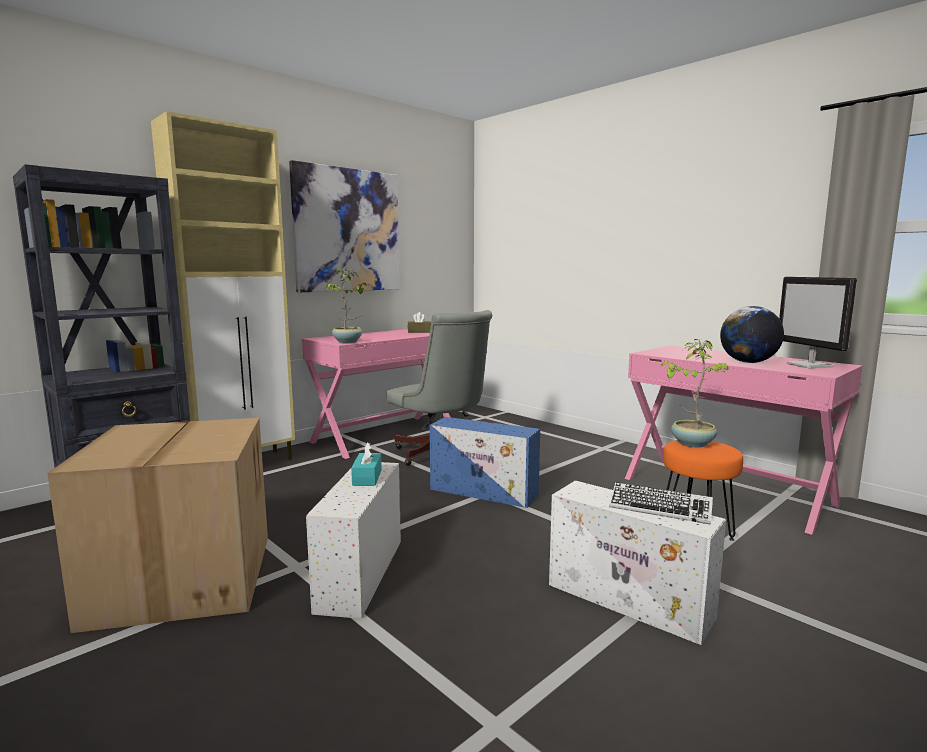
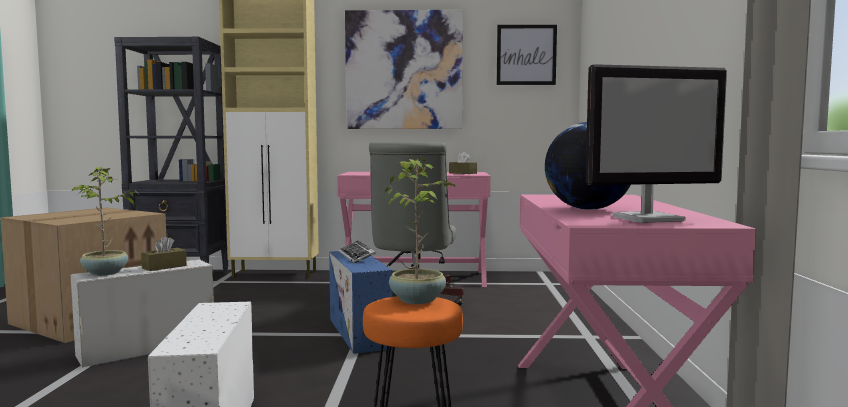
camera: 45 degrees right, 5 degrees down
potted plant [326,268,367,343] -> potted plant moved to [72,167,138,276]
turquoise tissue box [351,442,382,486] -> brown tissue box [141,236,187,271]
keyboard [609,482,713,525] -> keyboard moved to [339,241,376,264]
monitor [779,277,857,368] -> monitor turned 135 degrees counterclockwise [585,64,727,223]
none -> picture [497,25,557,85]

